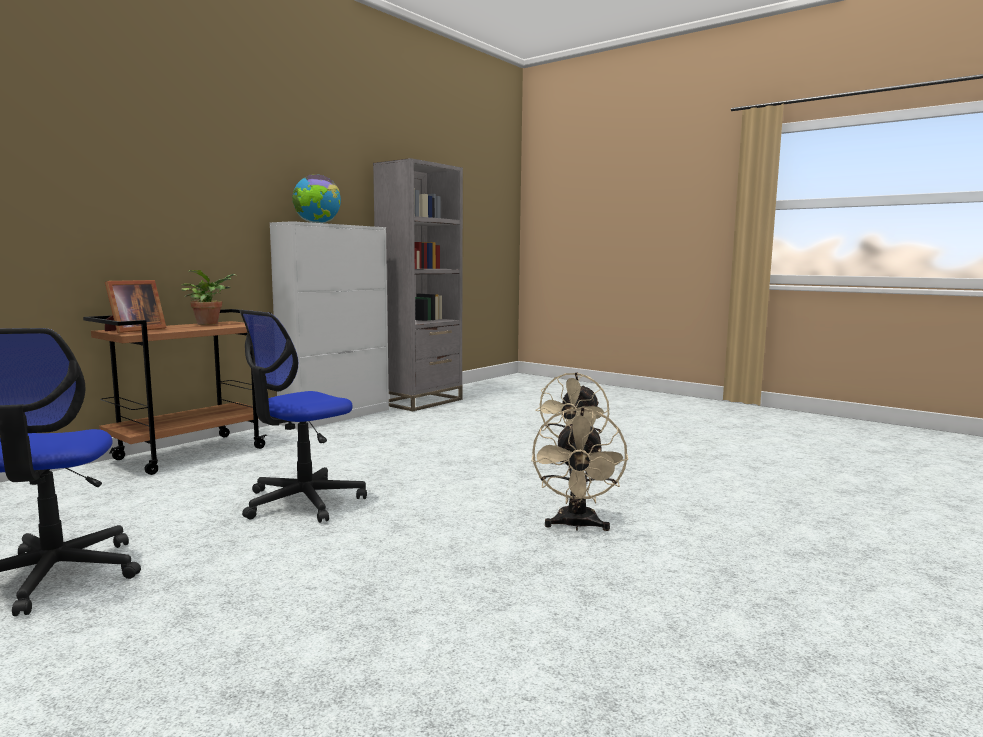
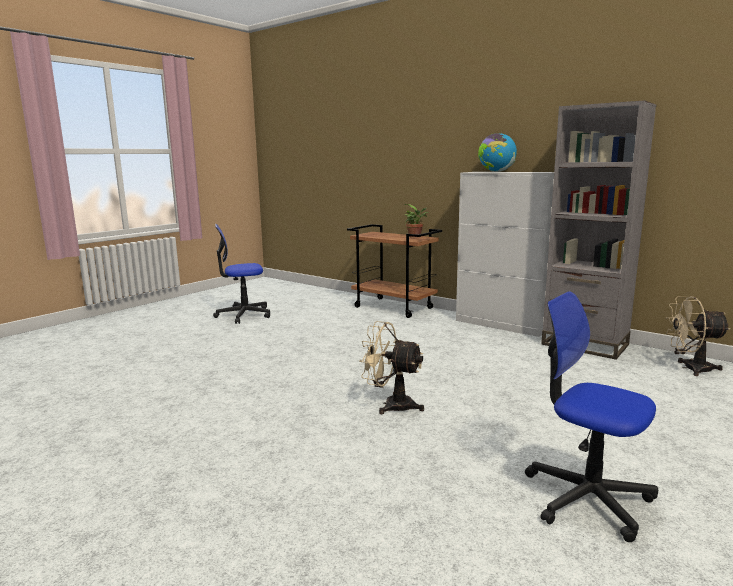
camera: 90 degrees right, 5 degrees up
picture frame [105,280,166,333] -> none
office chair [240,310,367,523] -> office chair moved to [525,291,658,542]
beige fan [532,407,628,531] -> beige fan moved to [666,296,730,376]

